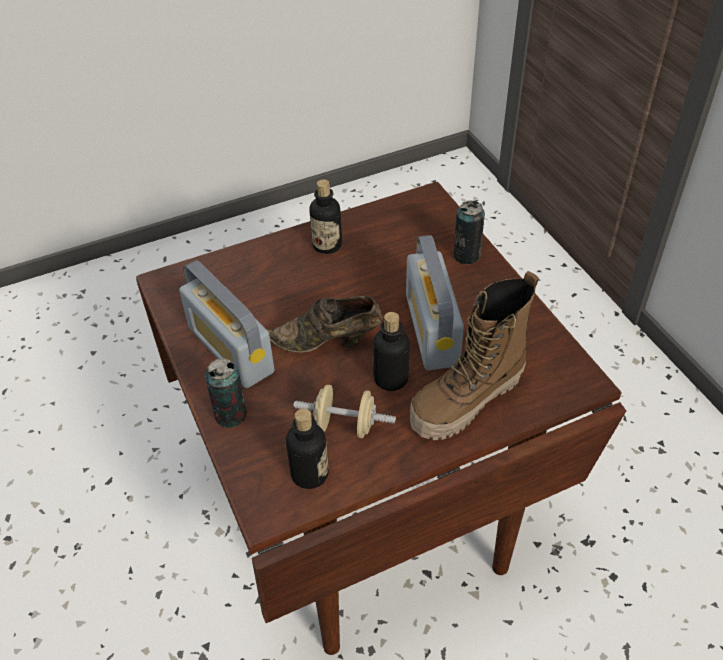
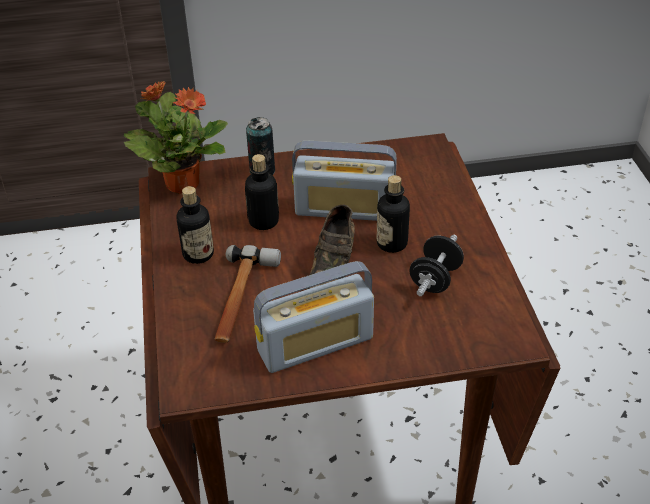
camera: 75 degrees left, 5 degrees down
can [205,358,247,428] -> none
bottle [286,408,329,489] -> bottle moved to [245,154,279,230]
beige dumbbell [293,385,396,438] -> black dumbbell [409,235,464,296]
boot [410,271,539,440] -> none
none -> potted plant [124,81,228,194]
none -> hammer [215,245,281,343]

